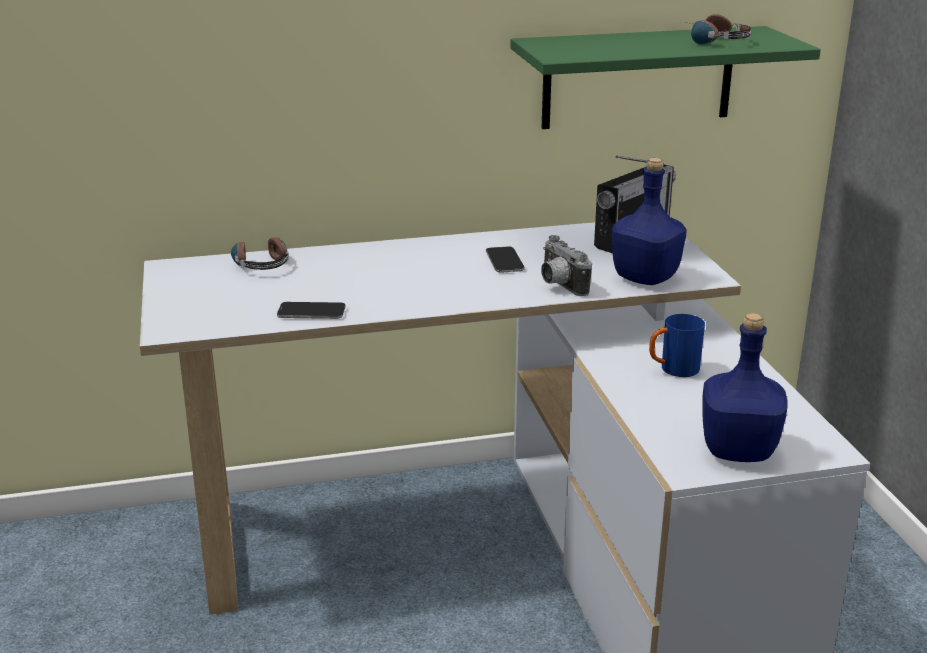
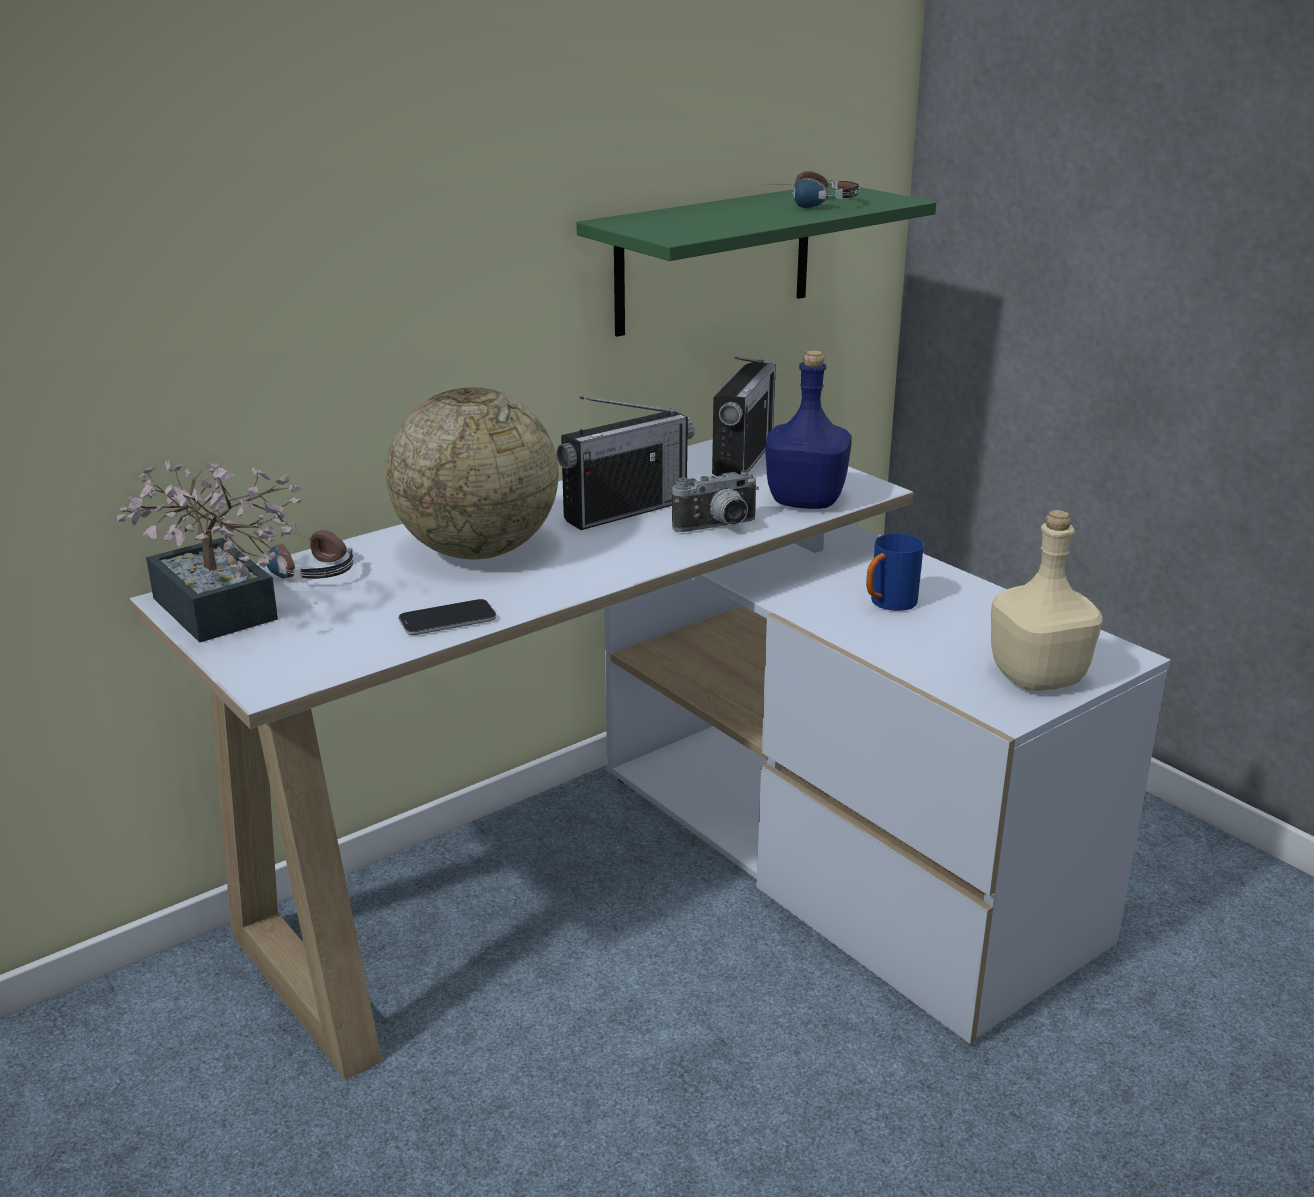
camera: 25 degrees left, 0 degrees up
phone [486,246,525,273] -> radio [557,396,694,530]
camera [541,235,592,296] -> camera turned 60 degrees counterclockwise [672,470,759,532]
blue bottle [703,313,788,462] -> beige bottle [991,510,1102,691]
none -> potted plant [116,460,302,643]
none -> globe [386,387,558,559]

